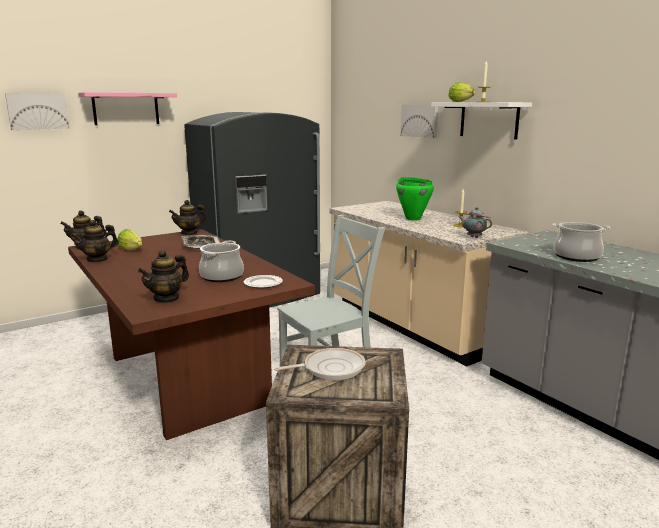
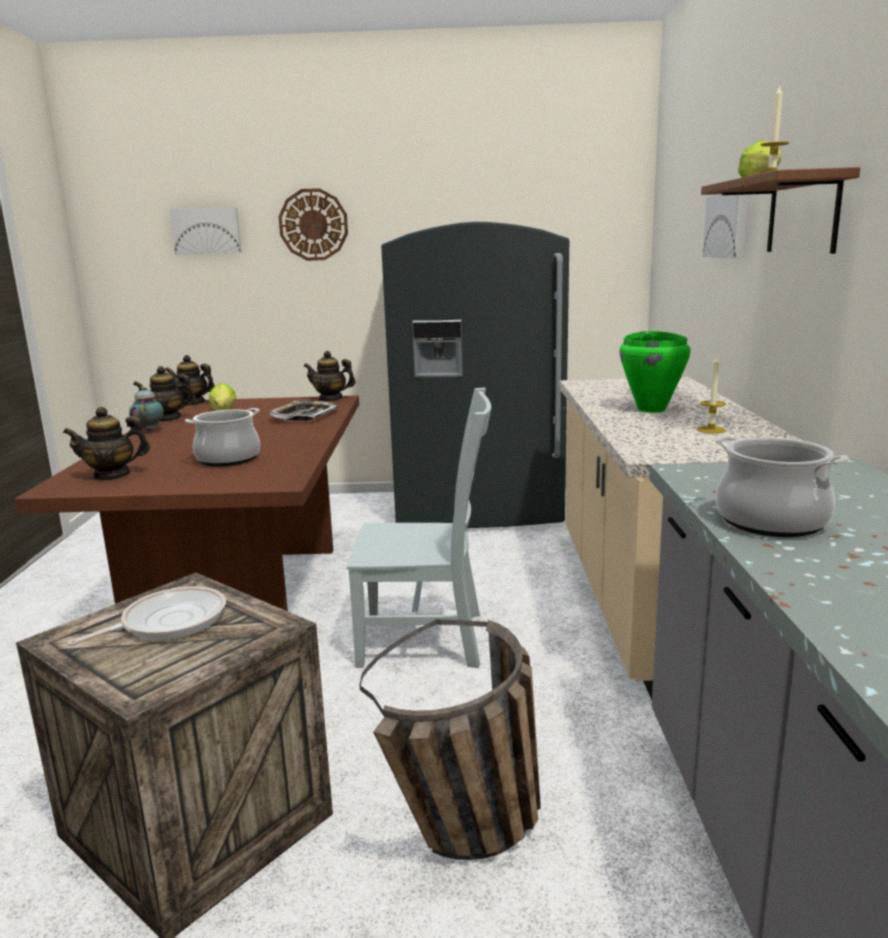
camera: 35 degrees right, 0 degrees up
pink shelf [78,92,177,125] -> wall clock [278,188,348,261]
plate [243,275,283,289] -> none
frying pan [274,348,366,380] -> frying pan turned 60 degrees counterclockwise [67,586,226,646]
white shelf [431,102,532,140] -> brown shelf [701,167,860,254]
teapot [459,207,492,238] -> teapot moved to [129,386,164,432]
none -> basket [360,619,541,860]

